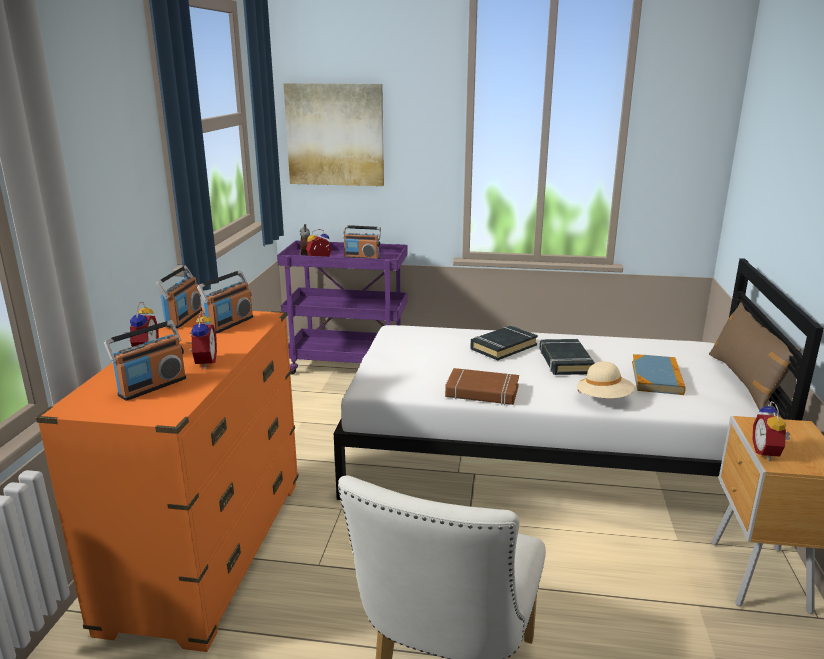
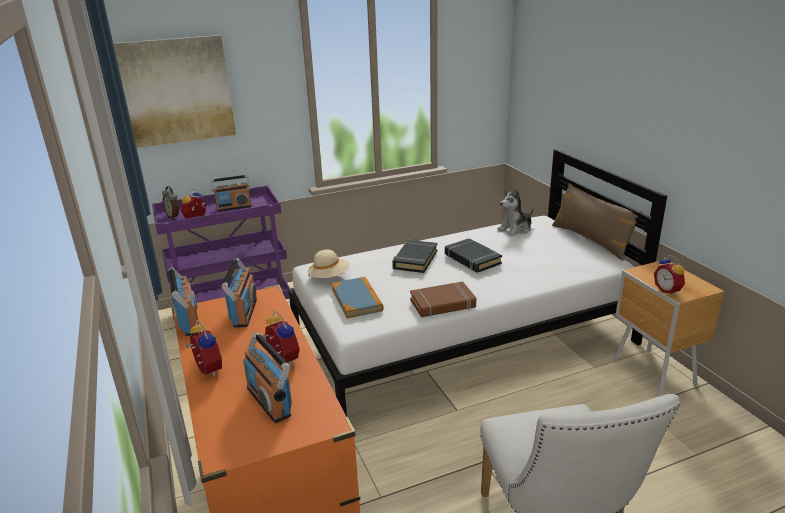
camera: 30 degrees left, 5 degrees up
radio [104,320,186,401] -> radio turned 135 degrees clockwise [243,333,292,423]
beige hat [577,362,635,399] -> beige hat moved to [308,249,349,278]
book [632,354,686,395] -> book moved to [332,277,384,318]
none -> plush toy [497,188,534,236]

